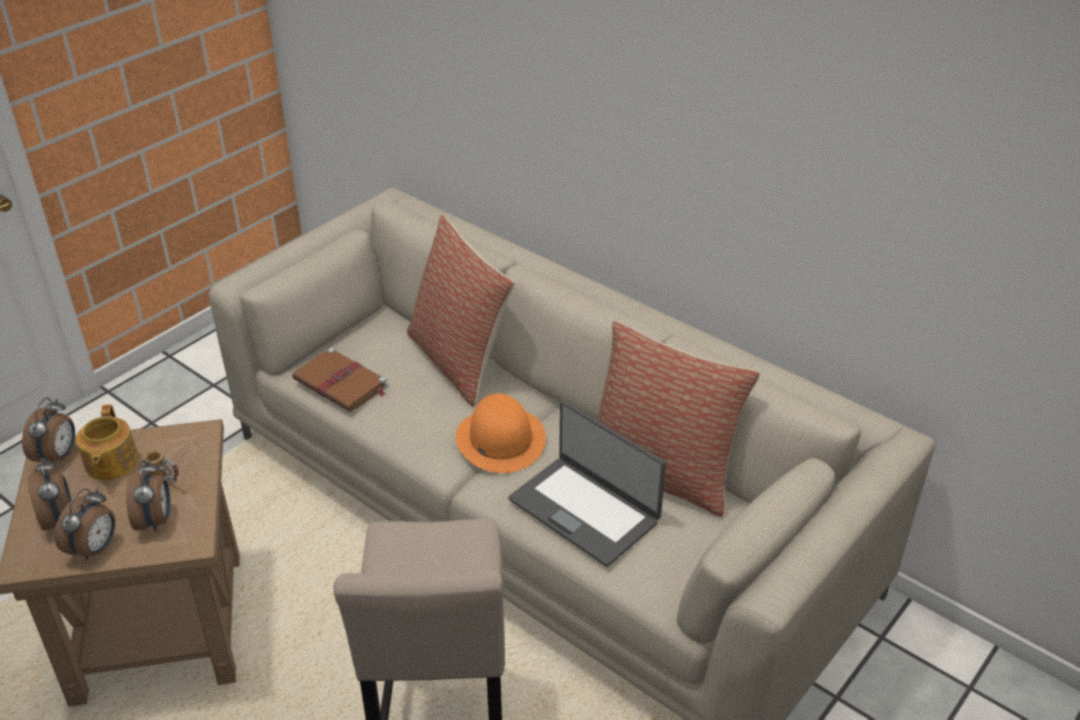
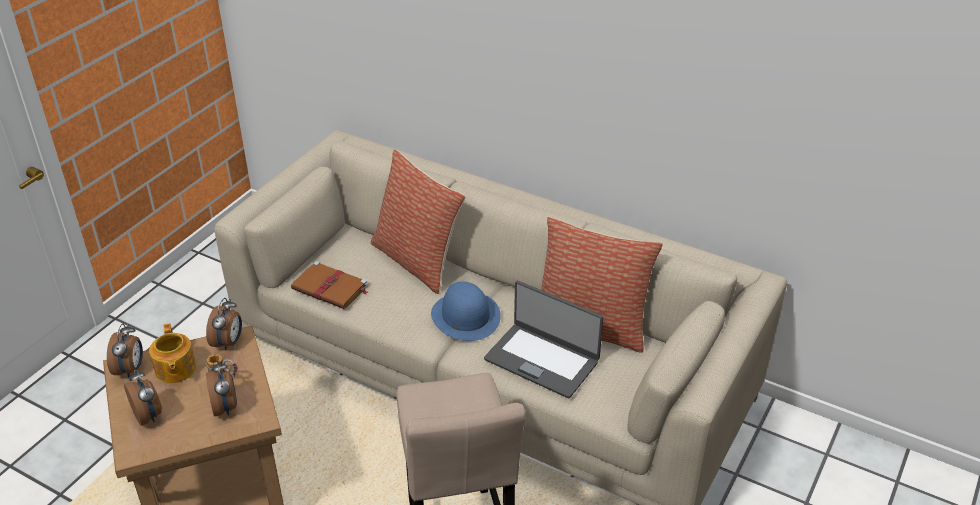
camera: 10 degrees left, 0 degrees up
alarm clock [54,488,115,561] -> alarm clock moved to [206,298,242,351]
orange hat [456,394,546,473] -> blue hat [431,281,501,341]

